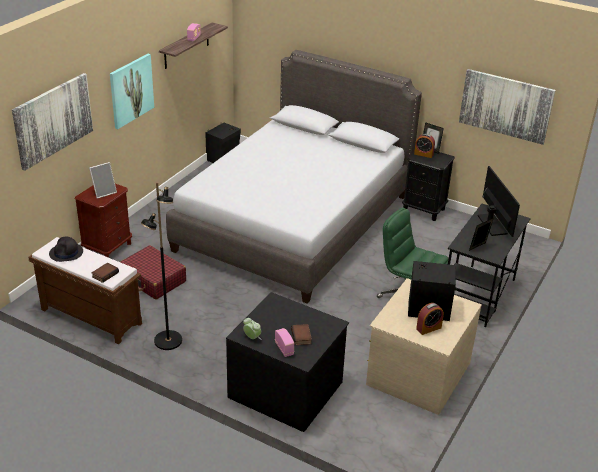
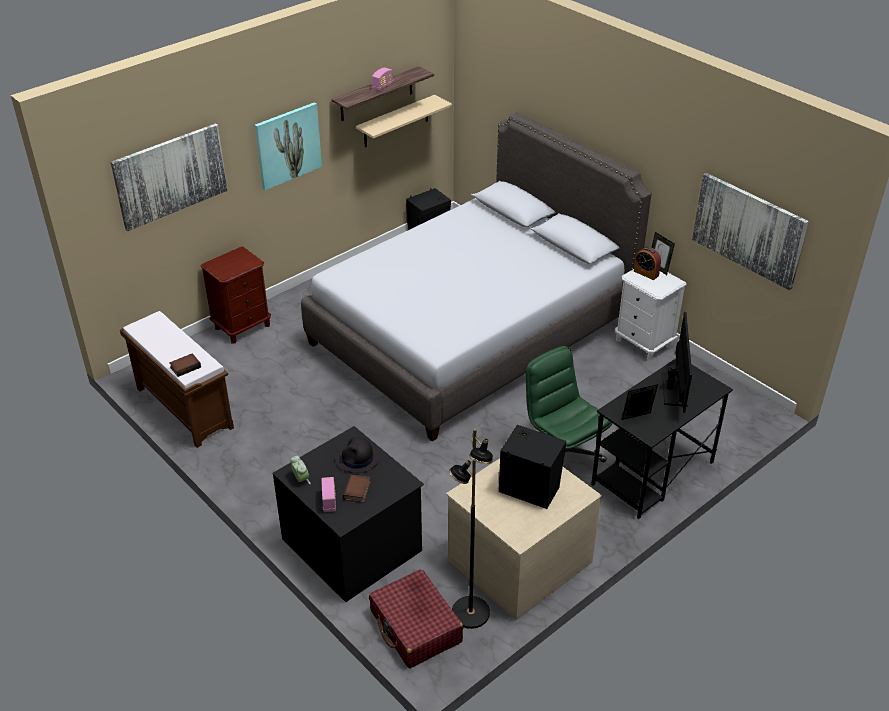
camera: 20 degrees right, 5 degrees up
black hat [49,237,83,262] -> black hat moved to [335,437,380,473]
picture frame [89,162,117,199] -> none
red suitcase [120,245,186,300] -> red suitcase moved to [369,569,463,668]
black floor lamp [141,182,182,350] -> black floor lamp moved to [449,429,493,629]
black nightstand [402,151,455,221] -> white nightstand [615,269,687,361]
alarm clock [416,303,444,335] -> none
none -> beige shelf [356,95,452,147]

